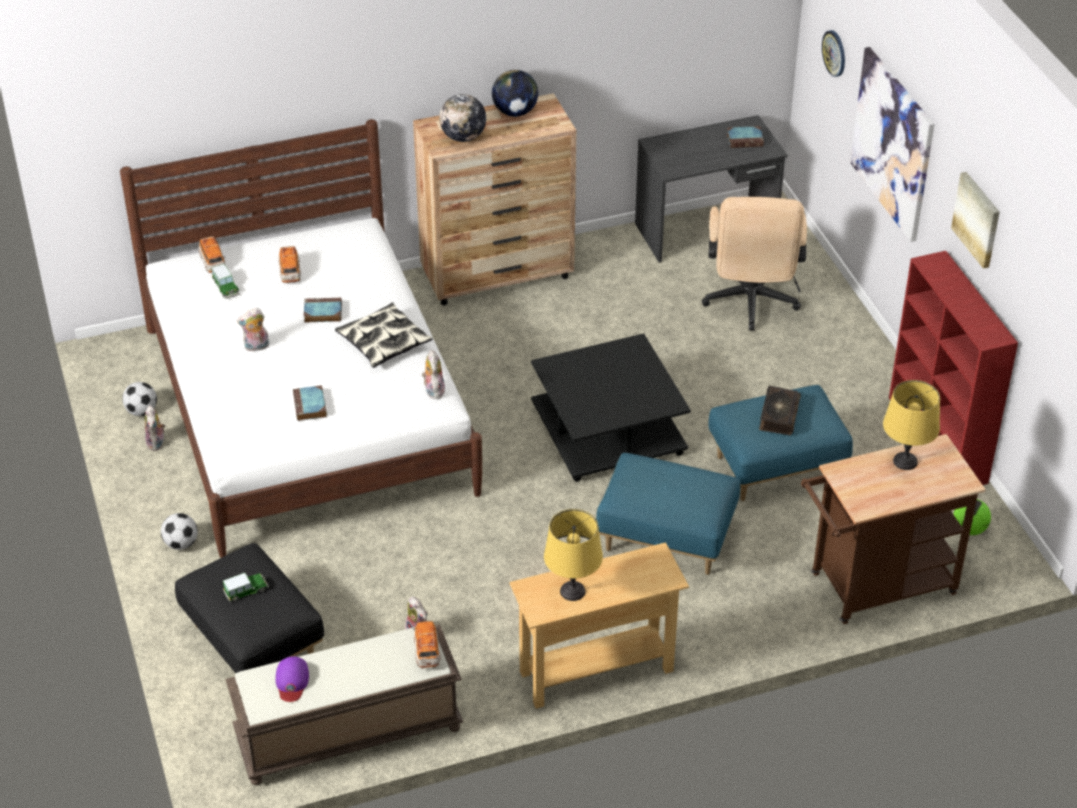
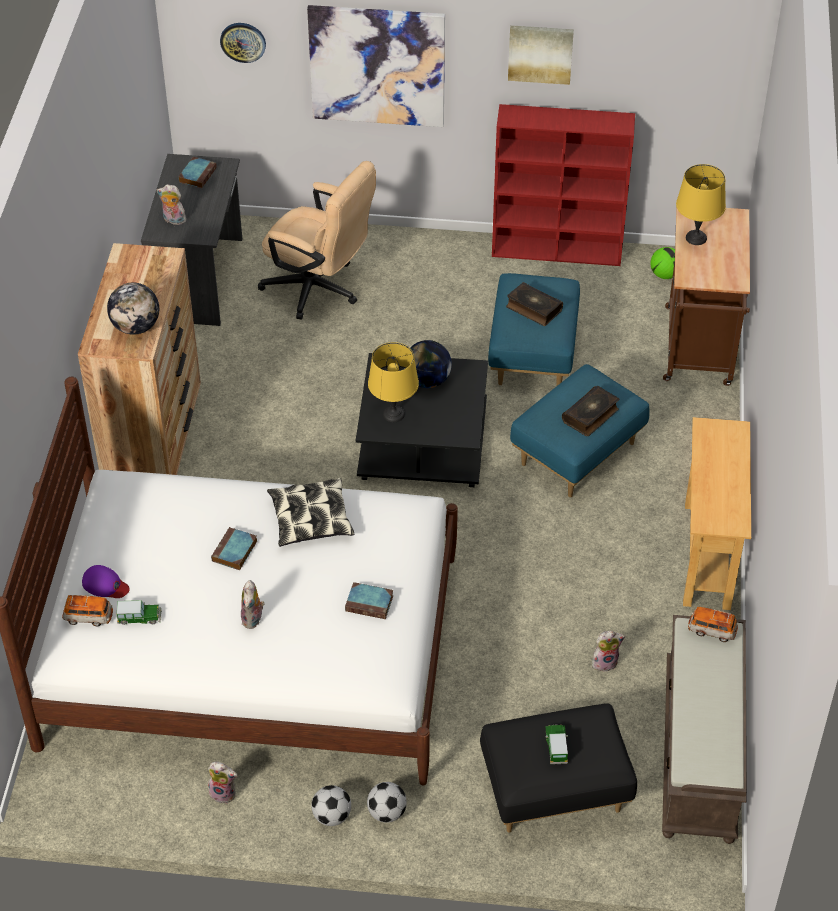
camera: 65 degrees left, 5 degrees up
football [122,382,157,416] -> football moved to [311,785,351,826]
purple cap [276,656,309,702] -> purple cap moved to [82,565,130,598]
toy car [279,246,301,283] -> none
plush toy [421,350,445,399] -> plush toy moved to [157,184,188,225]
globe [492,70,538,117] -> globe moved to [404,340,452,388]
yellow table lamp [544,509,603,601] -> yellow table lamp moved to [368,342,419,422]
none -> book [562,386,620,436]

